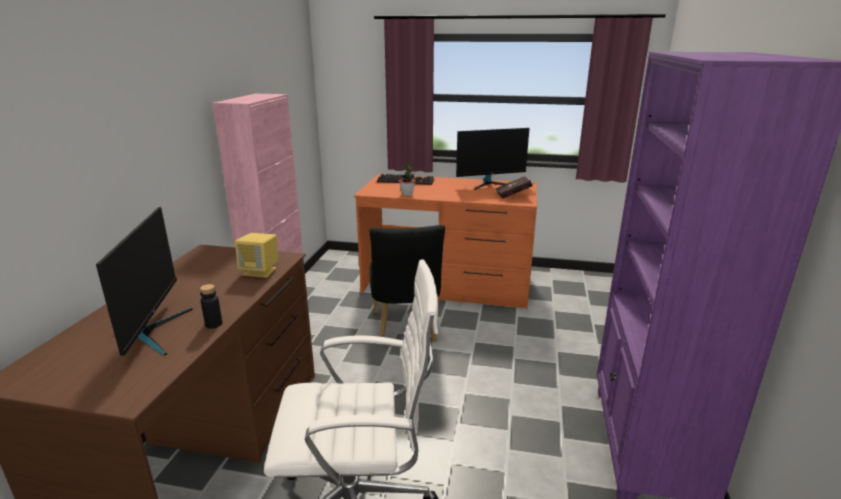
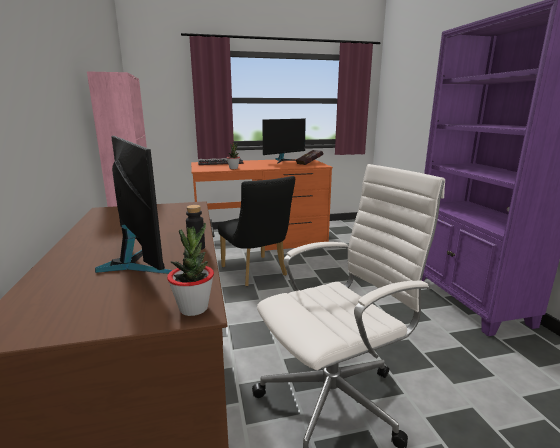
camera: 25 degrees left, 5 degrees down
yellow speaker [235,233,279,278] -> none
none -> potted plant [167,223,214,316]

